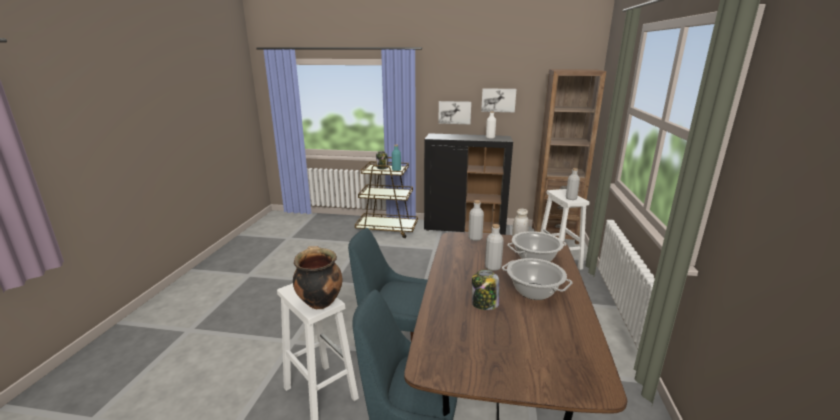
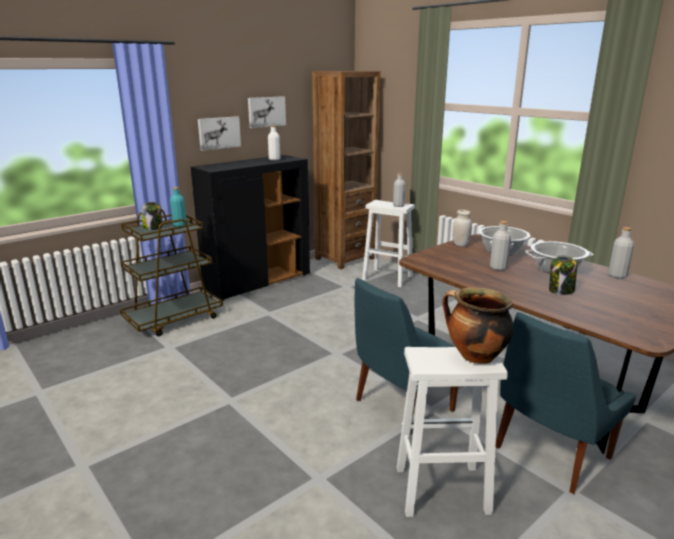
camera: 50 degrees left, 0 degrees up
grey bottle [468,200,484,241] -> grey bottle moved to [608,227,634,279]

